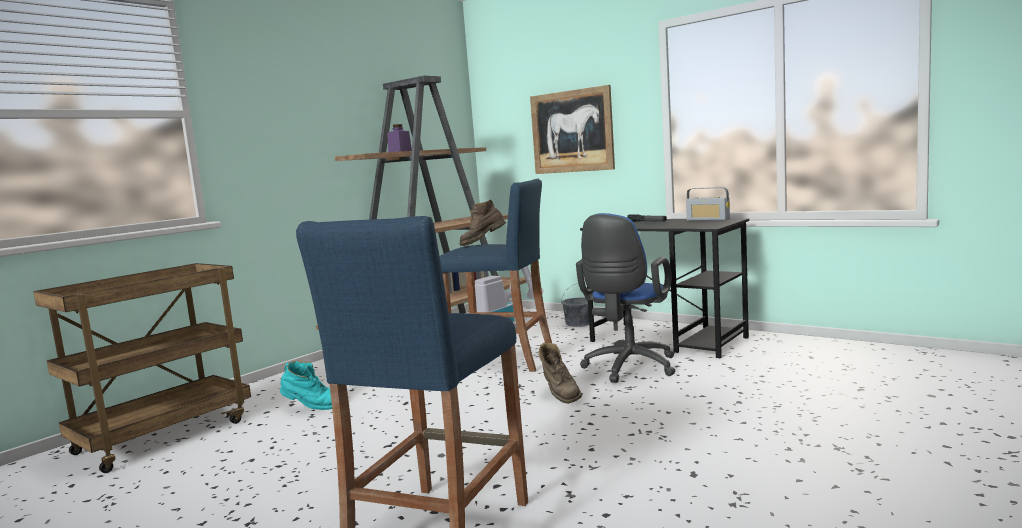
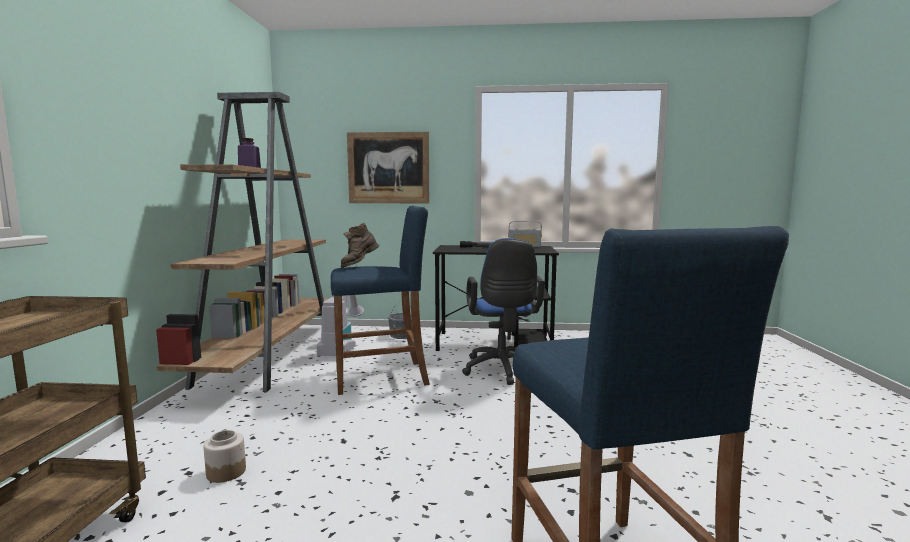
camera: 35 degrees left, 0 degrees up
turquoise boot [280,361,332,410] -> jar [204,430,246,483]
brown boot [538,342,582,404] -> none

